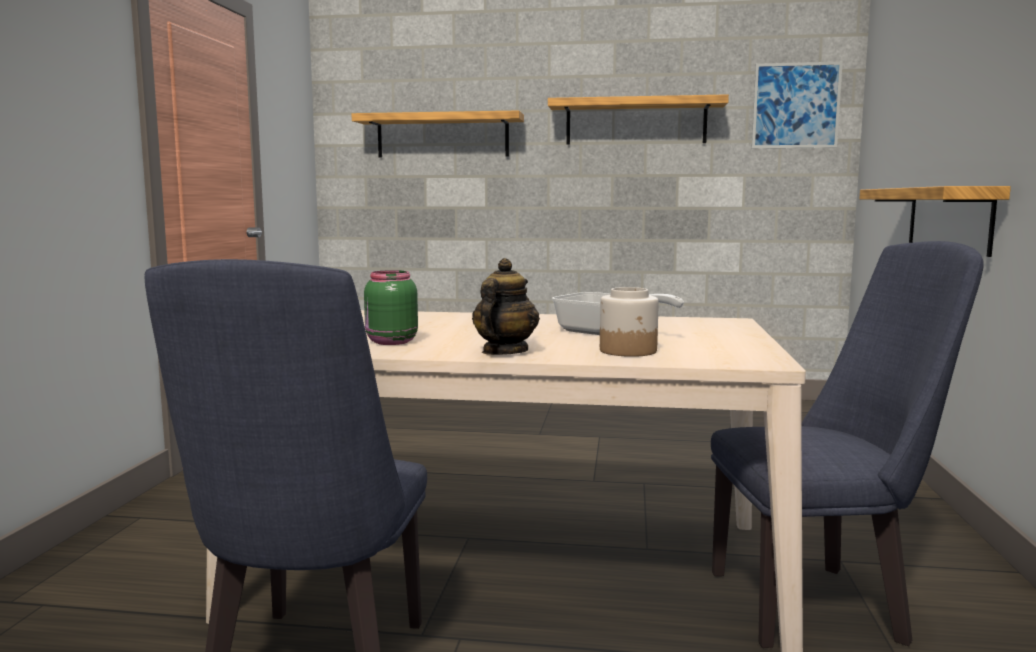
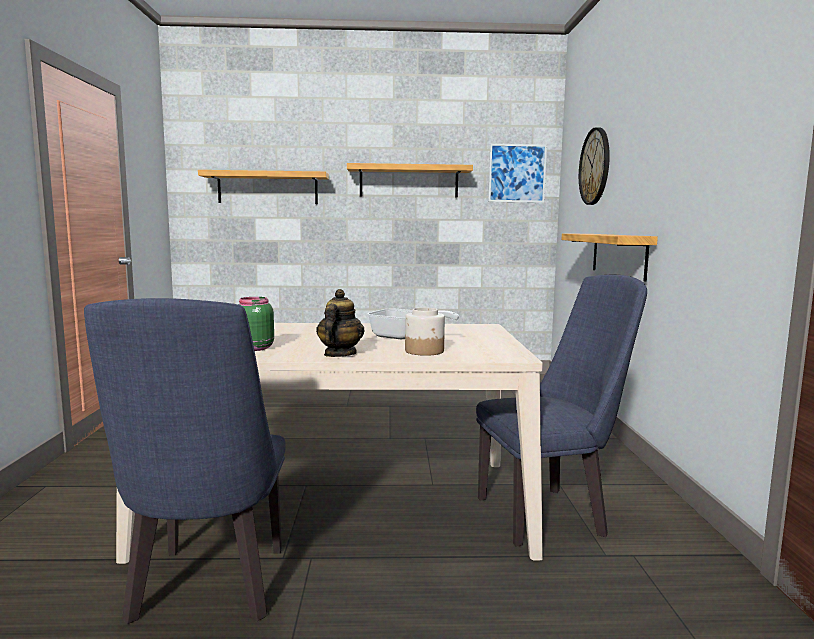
camera: 10 degrees left, 0 degrees up
none -> wall clock [579,127,610,205]

